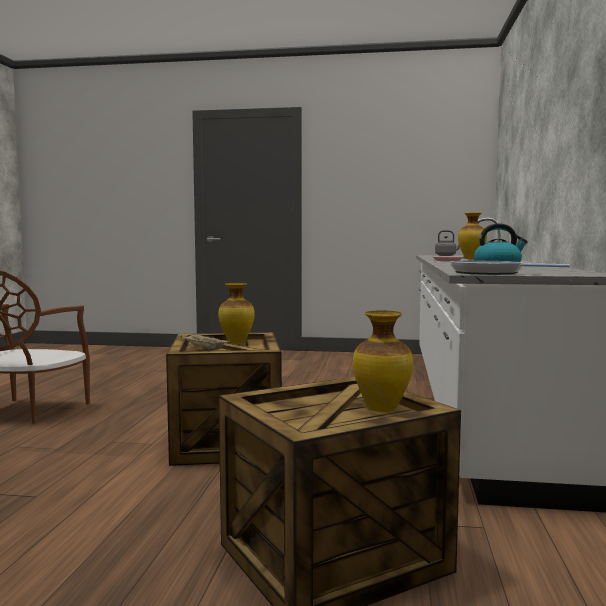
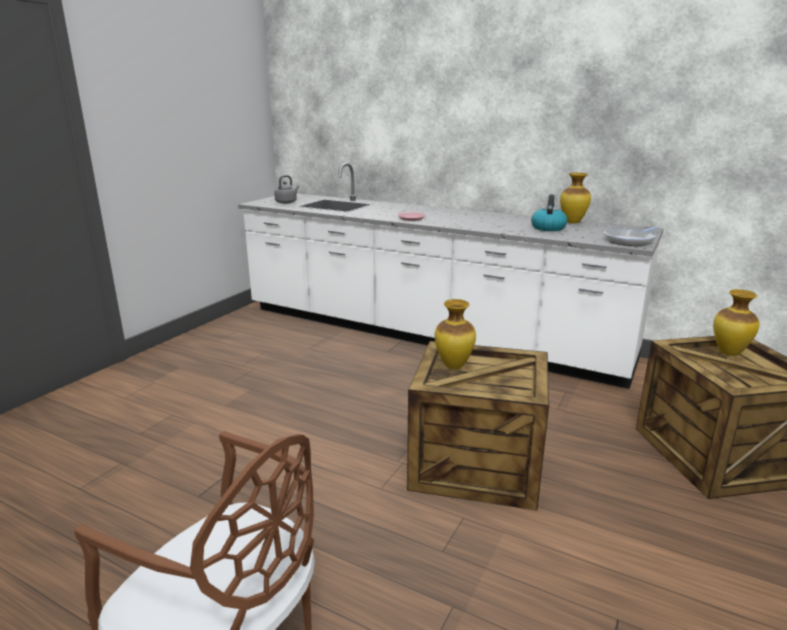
camera: 70 degrees left, 15 degrees up
beige tray [180,334,230,351] -> none
vase [458,212,487,259] -> vase moved to [560,173,591,223]

